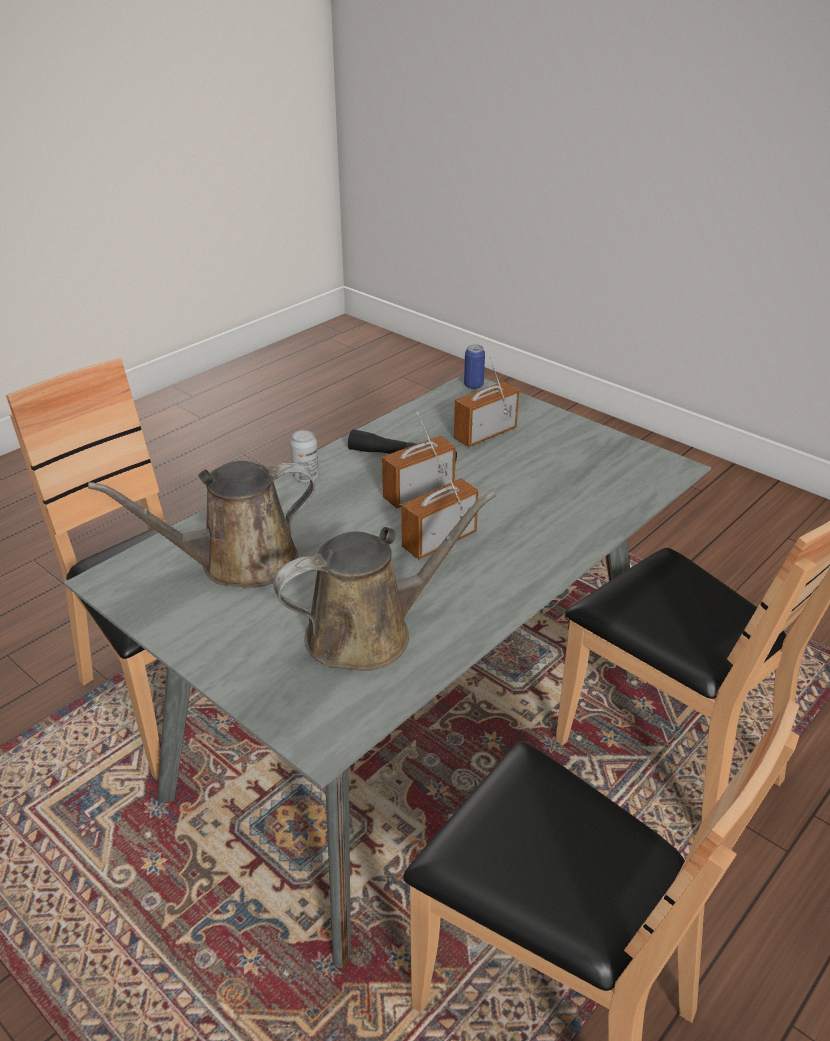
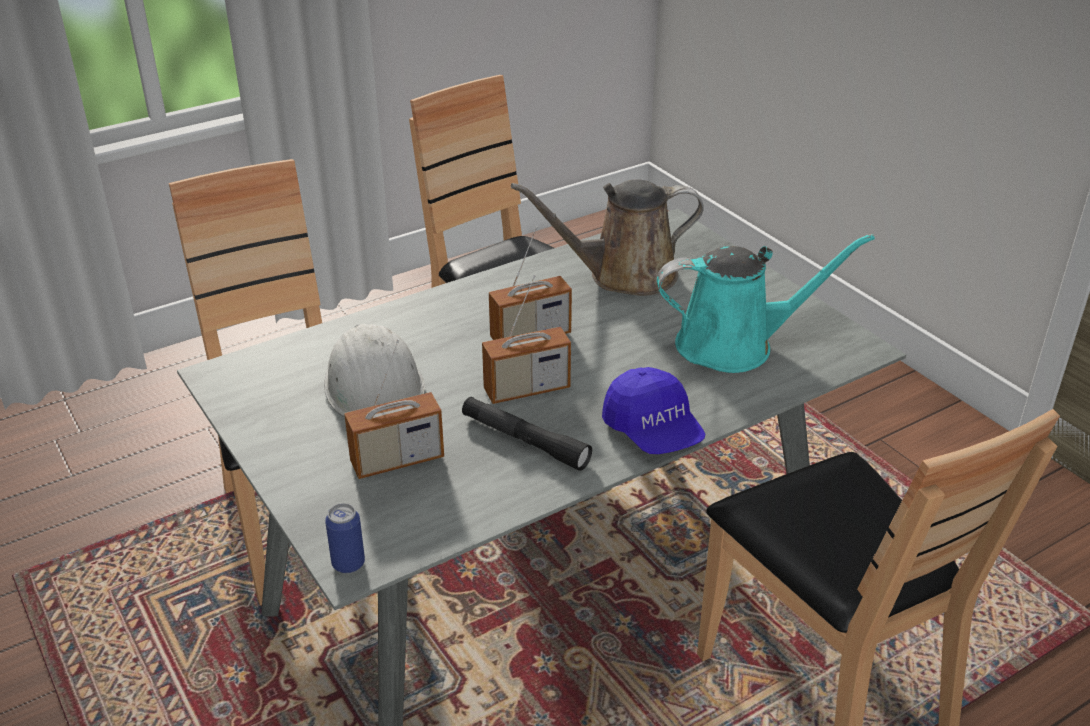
camera: 165 degrees left, 0 degrees up
brown watering can [88,461,315,588] -> turquoise watering can [657,234,875,373]
can [290,430,319,483] -> blue cap [602,367,706,454]
none -> white hard hat [324,324,425,417]

